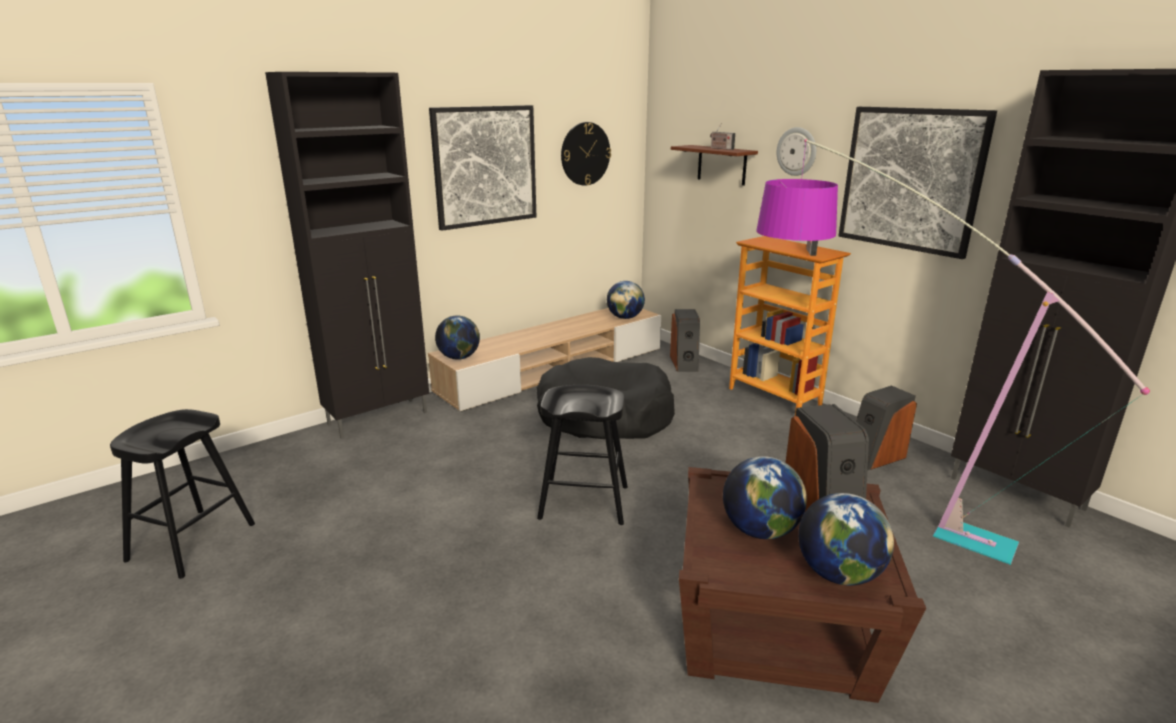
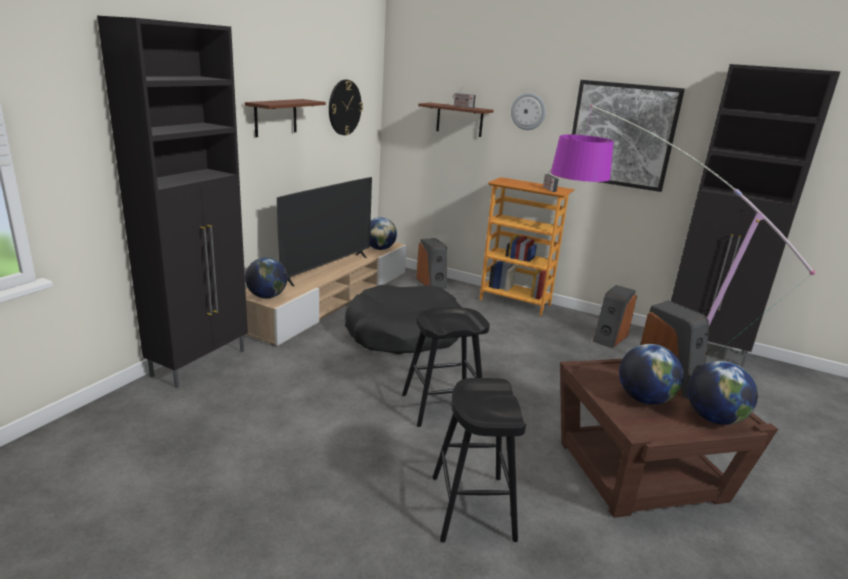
camera: 25 degrees left, 0 degrees up
black stool [110,409,255,579] -> black stool moved to [432,378,526,543]
picture [429,105,536,231] -> brown shelf [245,99,326,137]
none -> television [277,177,372,286]

